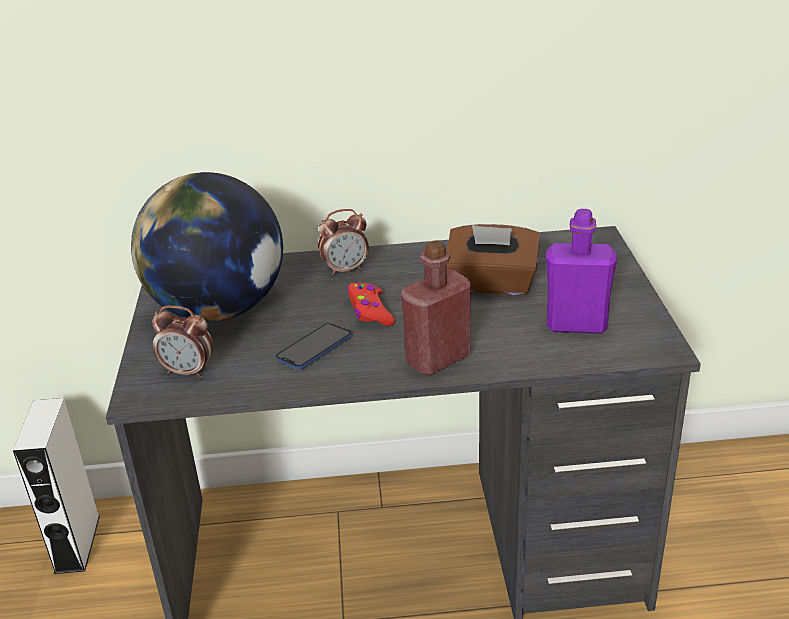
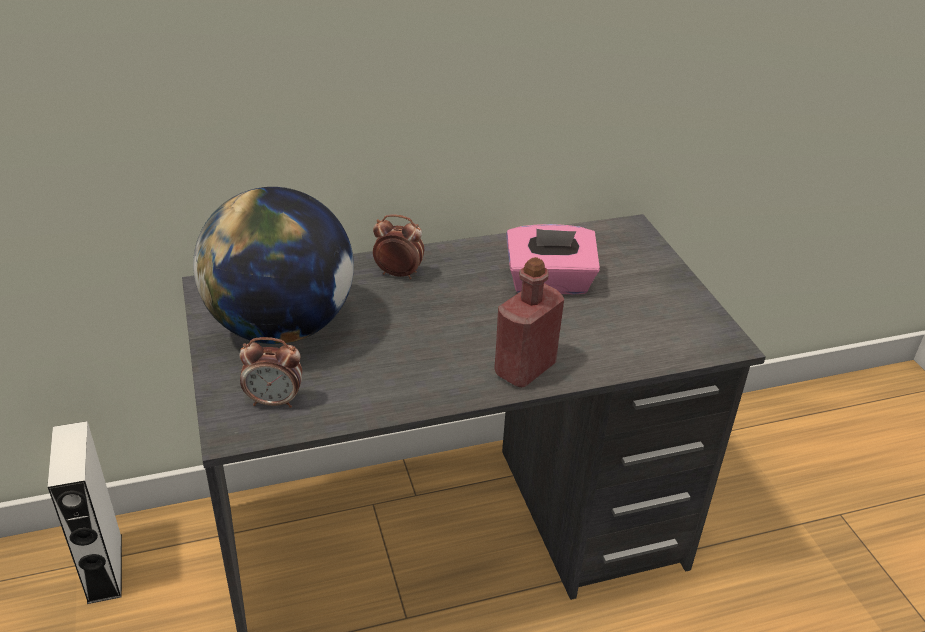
camera: 15 degrees left, 5 degrees up
phone [276,323,352,369] -> none
alarm clock [318,209,369,276] -> alarm clock turned 135 degrees counterclockwise [373,215,424,279]
red game controller [348,283,395,326] -> none
brown tissue box [447,224,540,295] -> pink tissue box [506,224,600,294]
purple bottle [546,209,617,334] -> none

